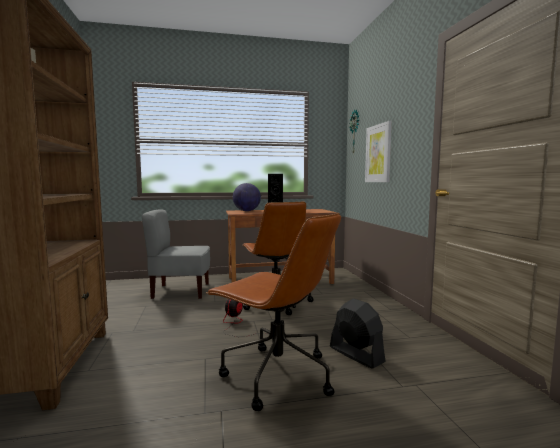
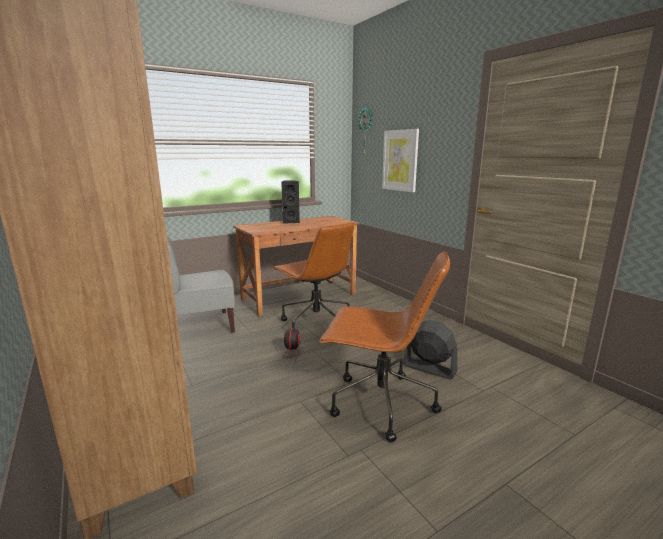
camera: 20 degrees left, 10 degrees up
globe [233,183,261,211] -> none

